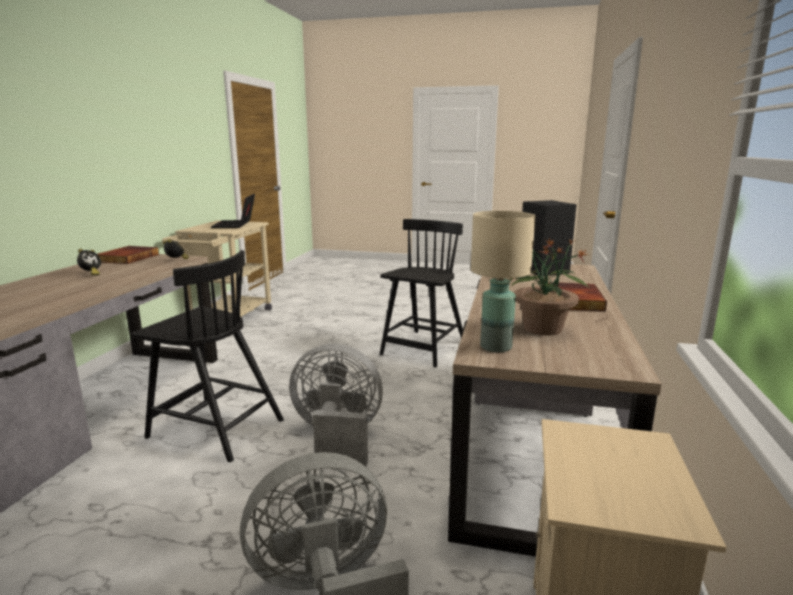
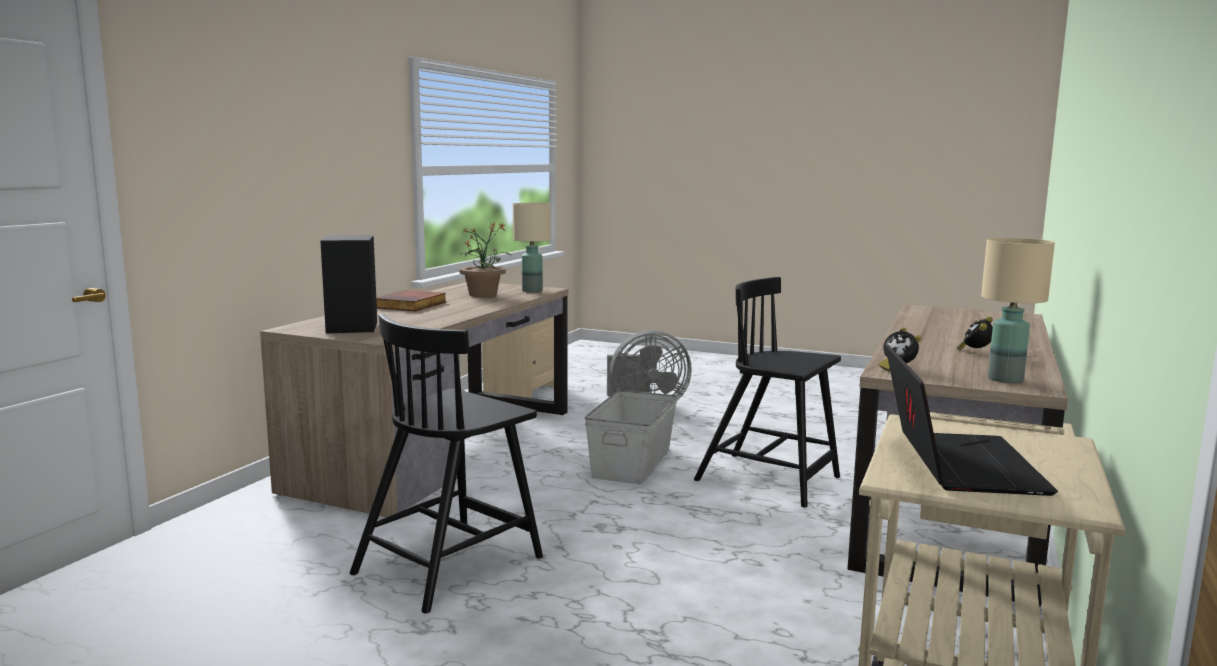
camera: 170 degrees left, 5 degrees down
book [97,246,159,264] -> beige table lamp [981,238,1055,383]
grey fan [289,344,383,467] -> grey storage box [584,390,678,484]

